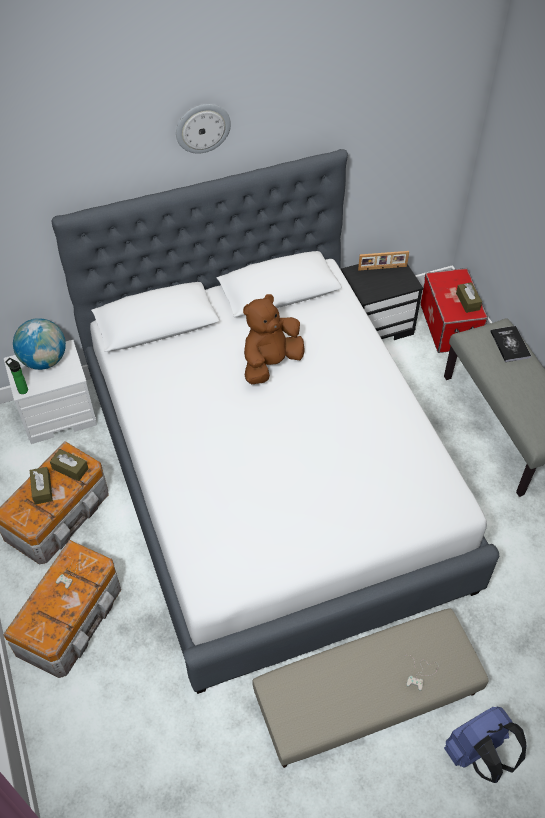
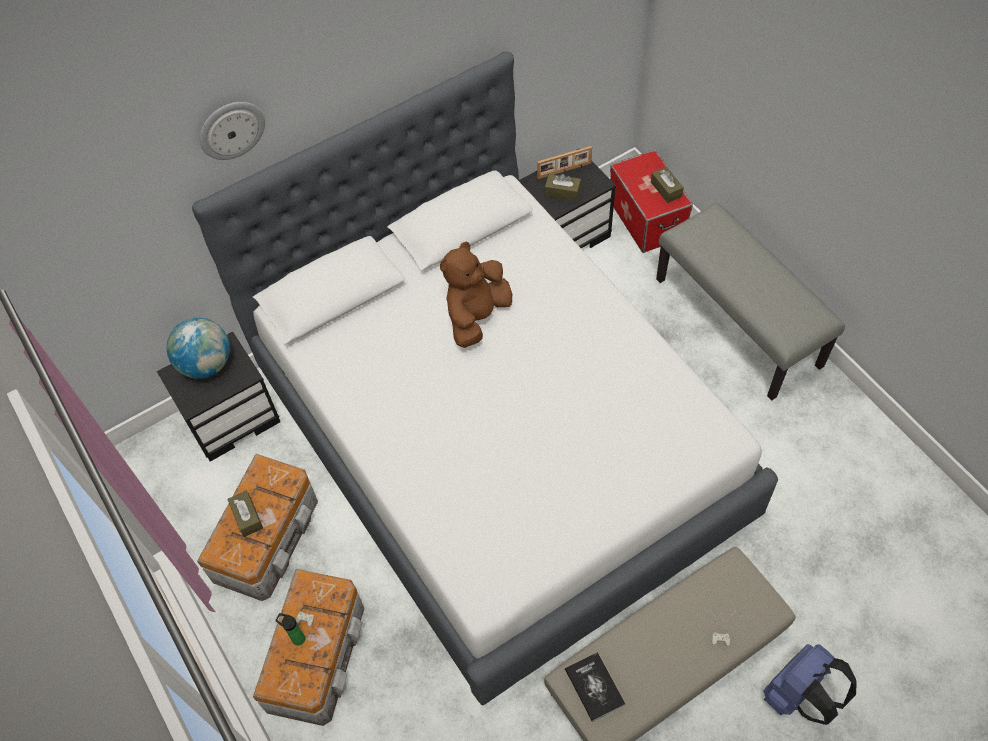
camera: 10 degrees left, 5 degrees up
white nightstand [4,340,97,444] -> black nightstand [157,332,280,462]
bottle [5,358,28,394] -> bottle moved to [275,613,305,645]
brown tissue box [50,449,89,481] -> brown tissue box moved to [545,174,581,201]
wall clock [176,104,231,154] -> wall clock moved to [200,102,265,160]
book [490,326,531,362] -> book moved to [565,652,625,722]

